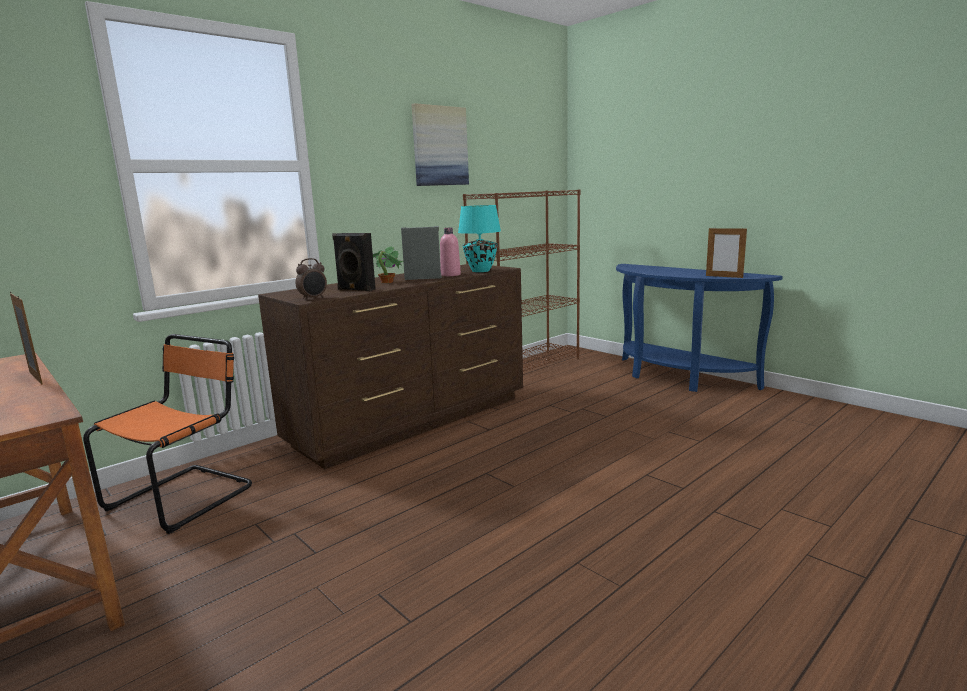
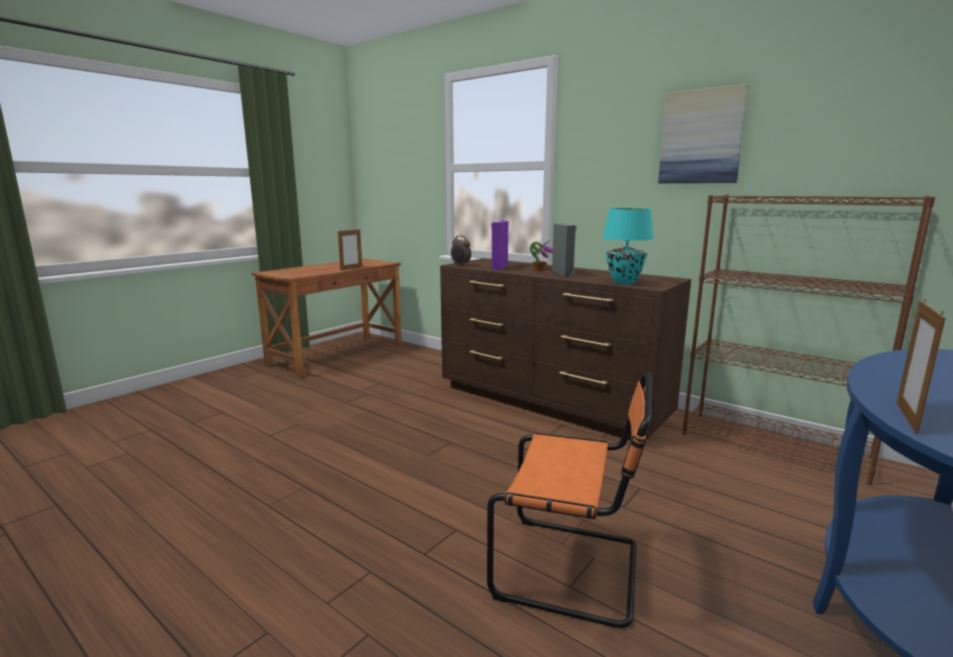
camera: 80 degrees right, 0 degrees up
orange chair [83,334,252,534] -> orange chair moved to [487,373,652,628]
black speaker [332,233,376,291] -> purple speaker [491,220,508,270]
pink bottle [440,228,461,276] -> none

